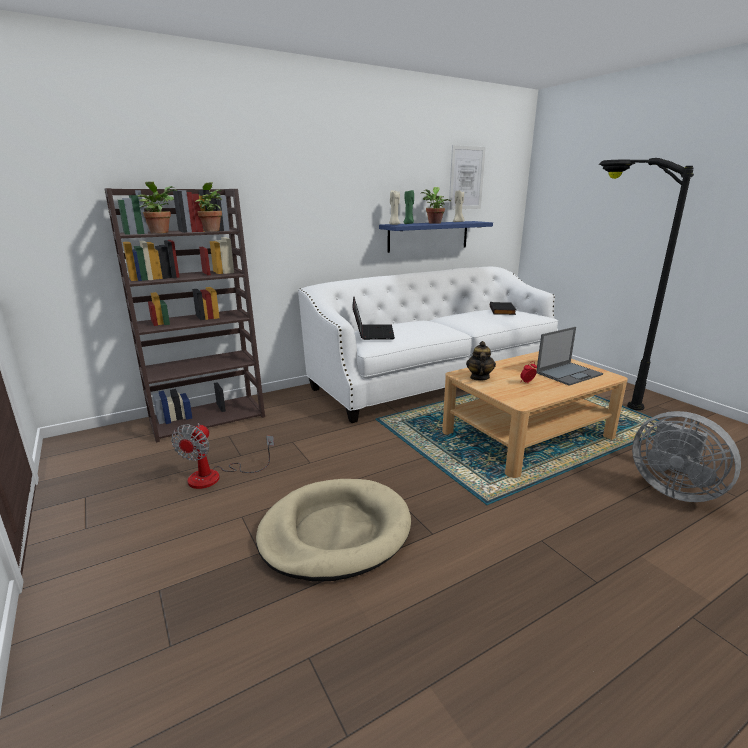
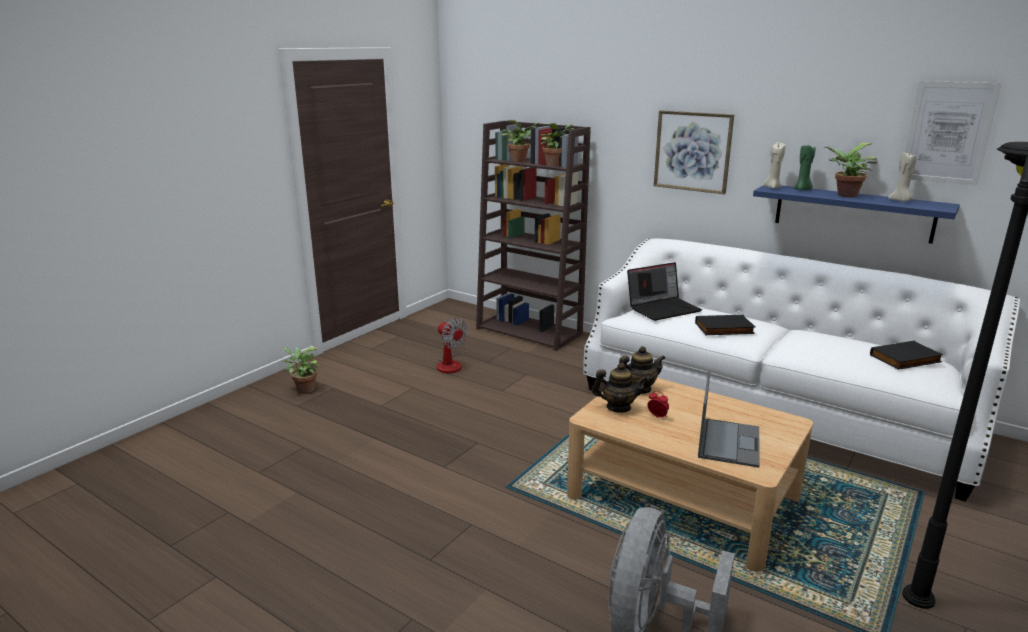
camera: 65 degrees right, 0 degrees up
fan [171,423,274,489] -> fan turned 120 degrees counterclockwise [437,318,468,373]
beige dog bed [256,479,411,581] -> none
laptop [536,327,603,386] -> laptop turned 105 degrees counterclockwise [698,370,760,468]
none -> potted plant [282,347,319,393]
none -> teapot [592,363,648,413]
none -> picture [654,111,734,194]
none -> black book [695,315,755,335]

